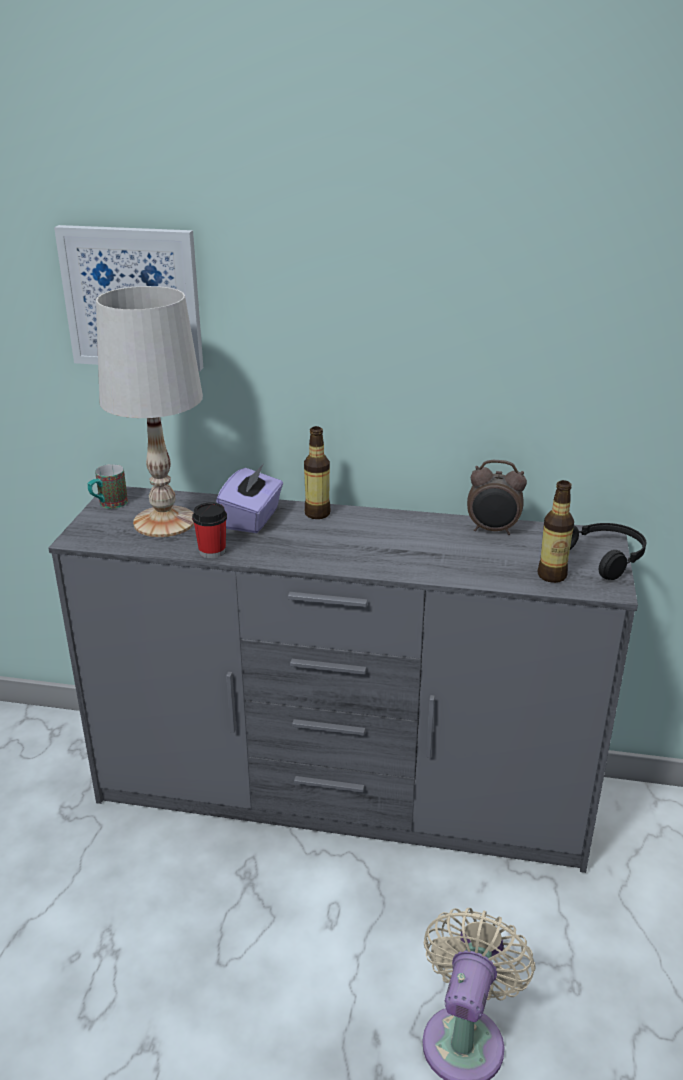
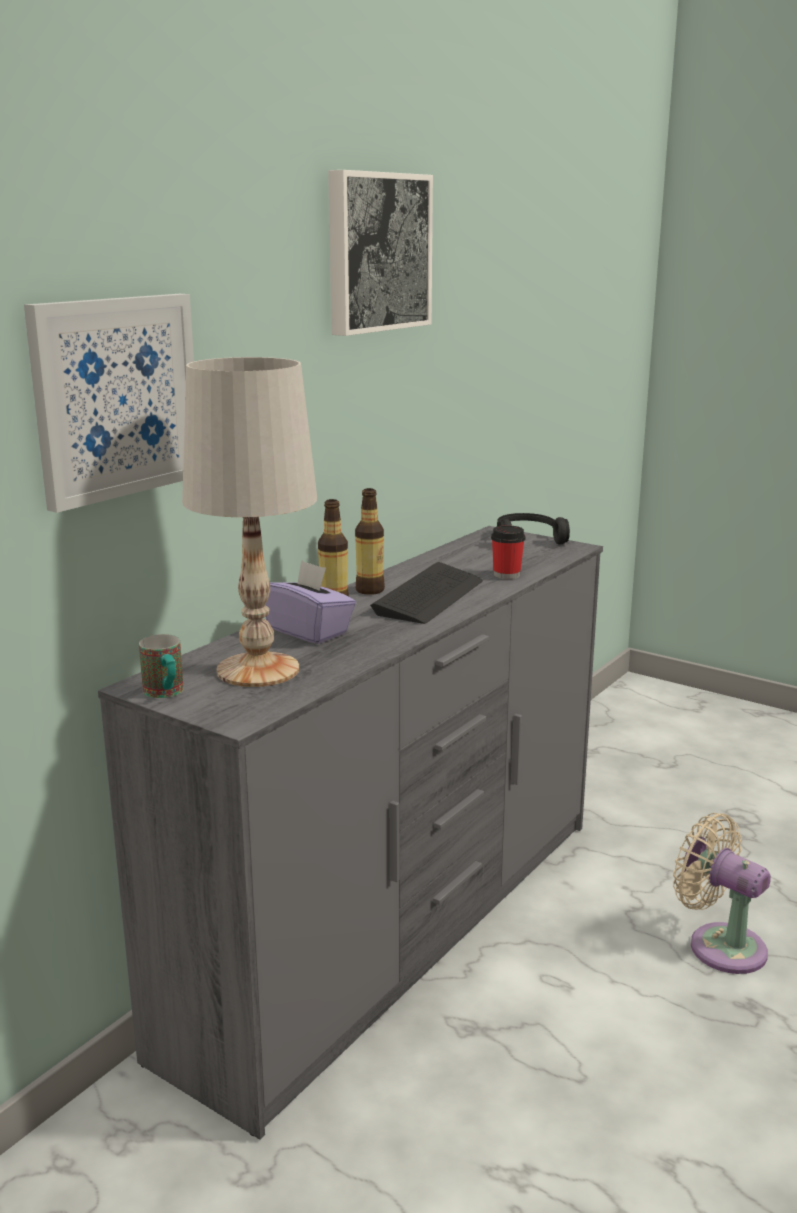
camera: 65 degrees left, 10 degrees down
cup [192,503,227,558] -> cup moved to [491,525,525,579]
alarm clock [467,460,527,535] -> none
bottle [538,480,574,583] -> bottle moved to [355,488,385,595]
none -> picture [328,170,433,336]
none -> keyboard [370,562,483,624]

